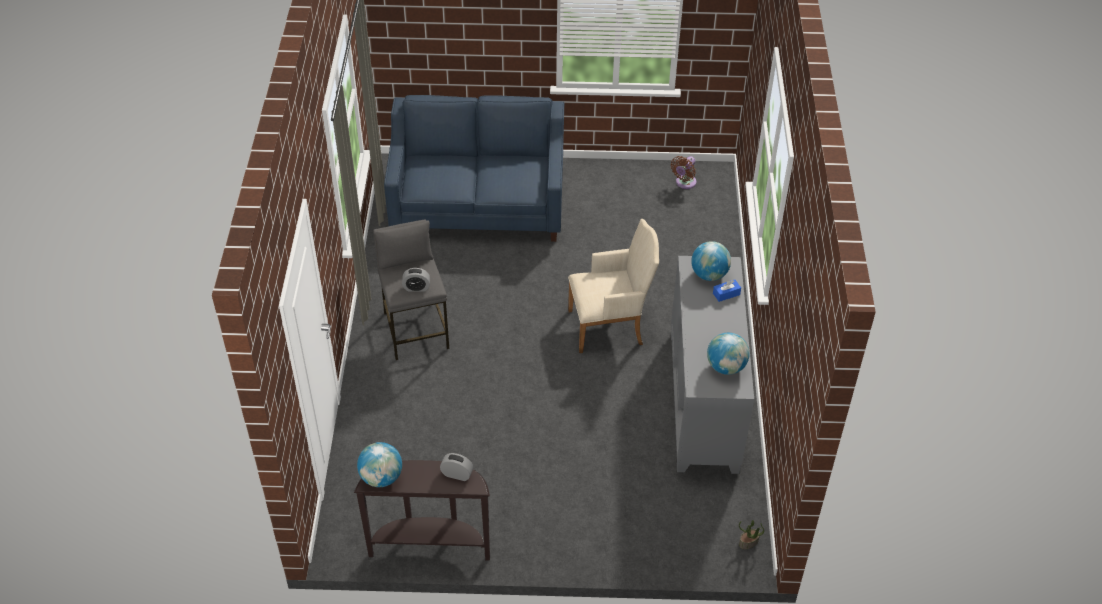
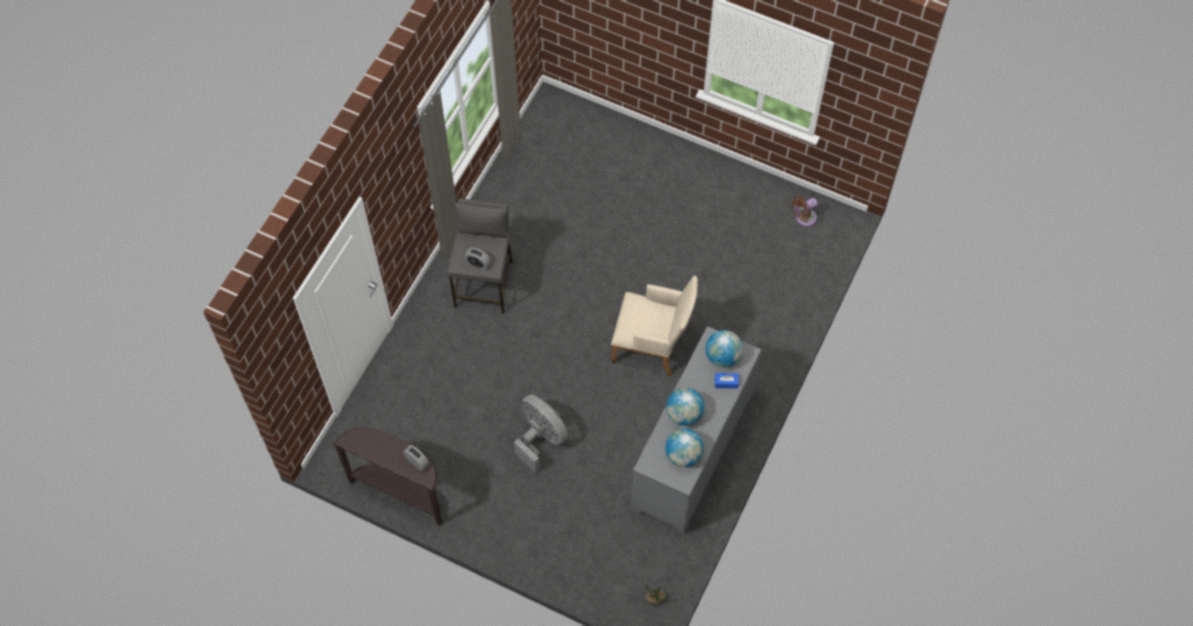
camera: 25 degrees right, 15 degrees up
globe [357,442,402,487] -> globe moved to [666,388,704,426]
blue sofa [384,95,564,242] -> none
none -> grey fan [514,394,568,473]

